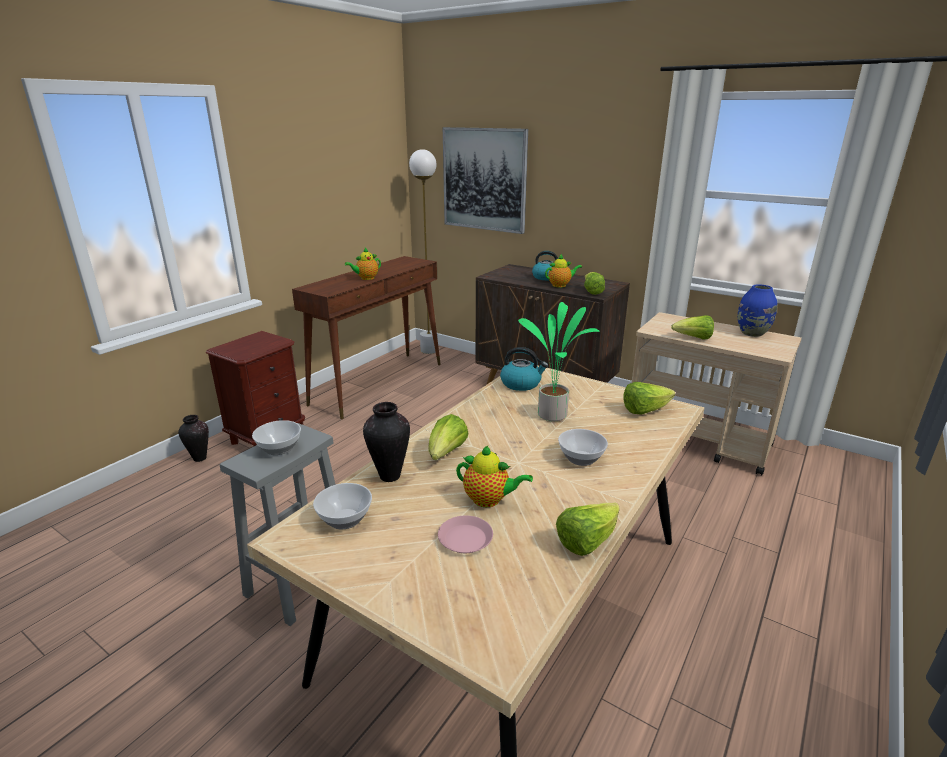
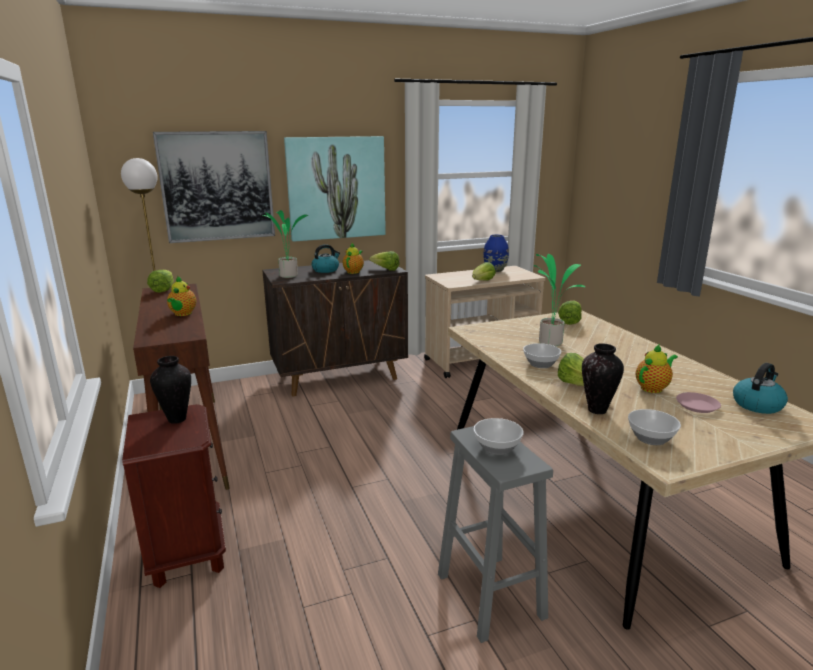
camera: 55 degrees left, 5 degrees down
vase [178,415,209,462] -> vase moved to [150,356,191,424]
kettle [500,347,548,391] -> kettle moved to [733,363,788,414]
lettuce [556,502,620,556] -> lettuce moved to [147,270,174,293]
bowl [558,429,608,466] -> bowl moved to [523,343,561,368]
none -> potted plant [262,210,308,278]
none -> picture [284,136,386,242]

